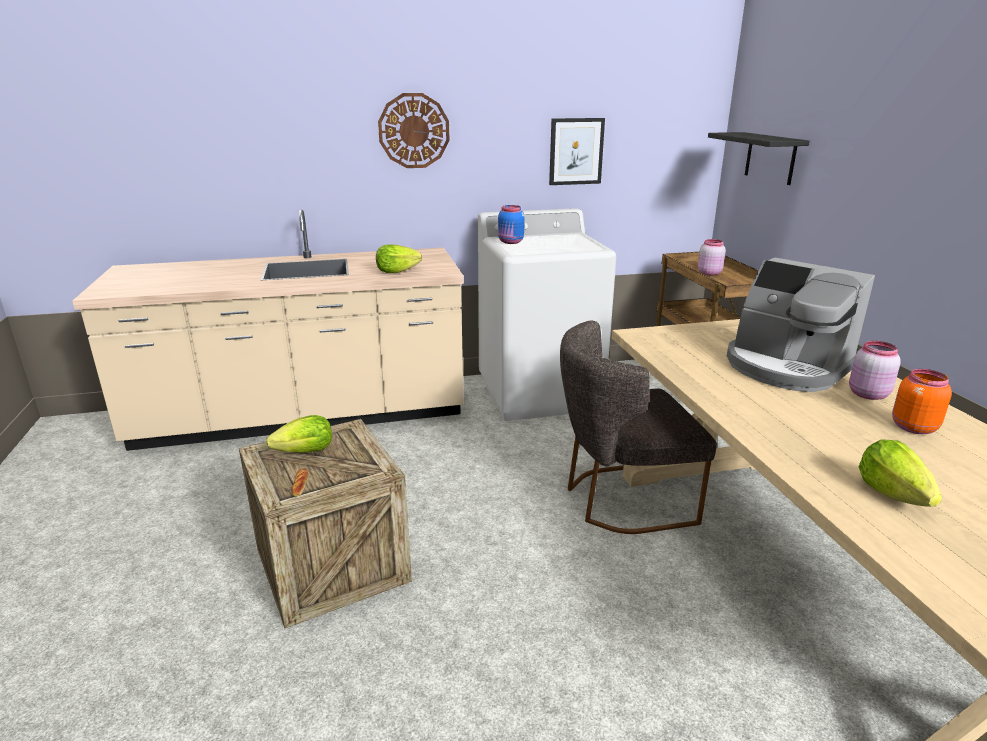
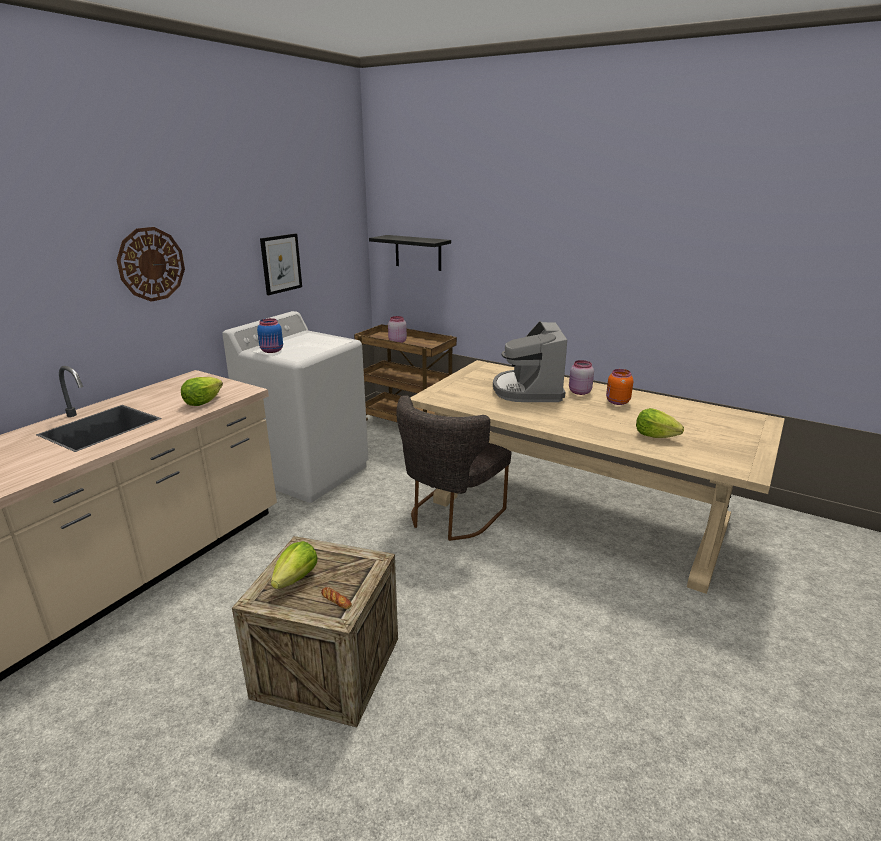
camera: 45 degrees left, 0 degrees up
coffee machine [727,258,875,392] -> coffee machine turned 90 degrees clockwise [493,321,567,402]

